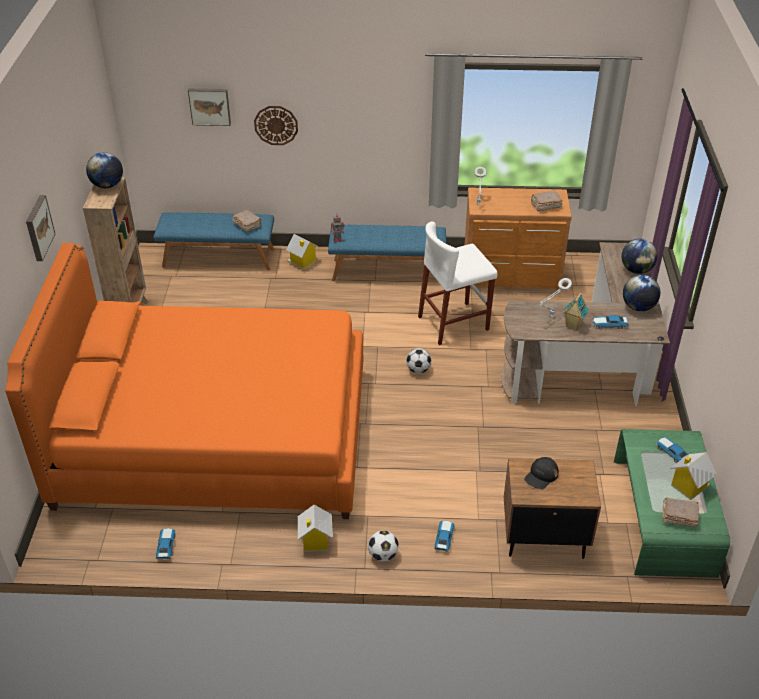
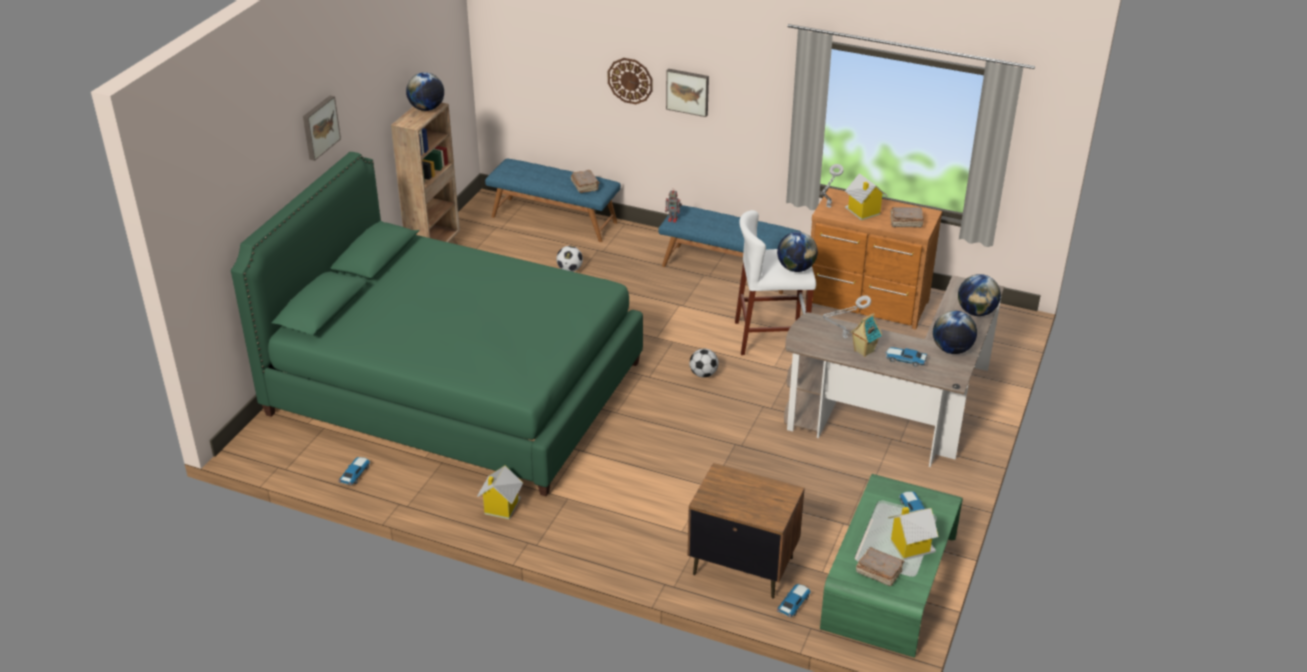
camera: 20 degrees right, 5 degrees down
orange bed [5,243,363,519] -> green bed [231,152,643,496]
picture [188,88,231,126] -> picture moved to [666,69,709,117]
toy house [286,234,319,270] -> toy house moved to [845,173,887,221]
football [368,531,399,561] -> football moved to [556,246,583,272]
toy car [434,521,454,552] -> toy car moved to [777,584,811,617]
black cap [524,457,559,489] -> none
none -> globe [777,232,818,272]

